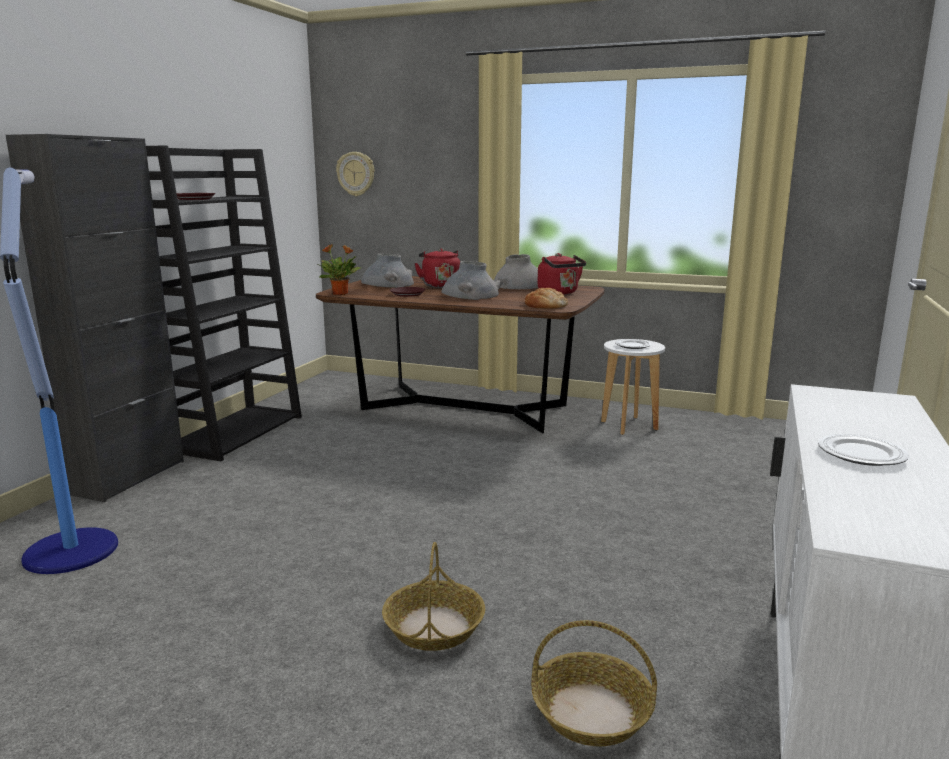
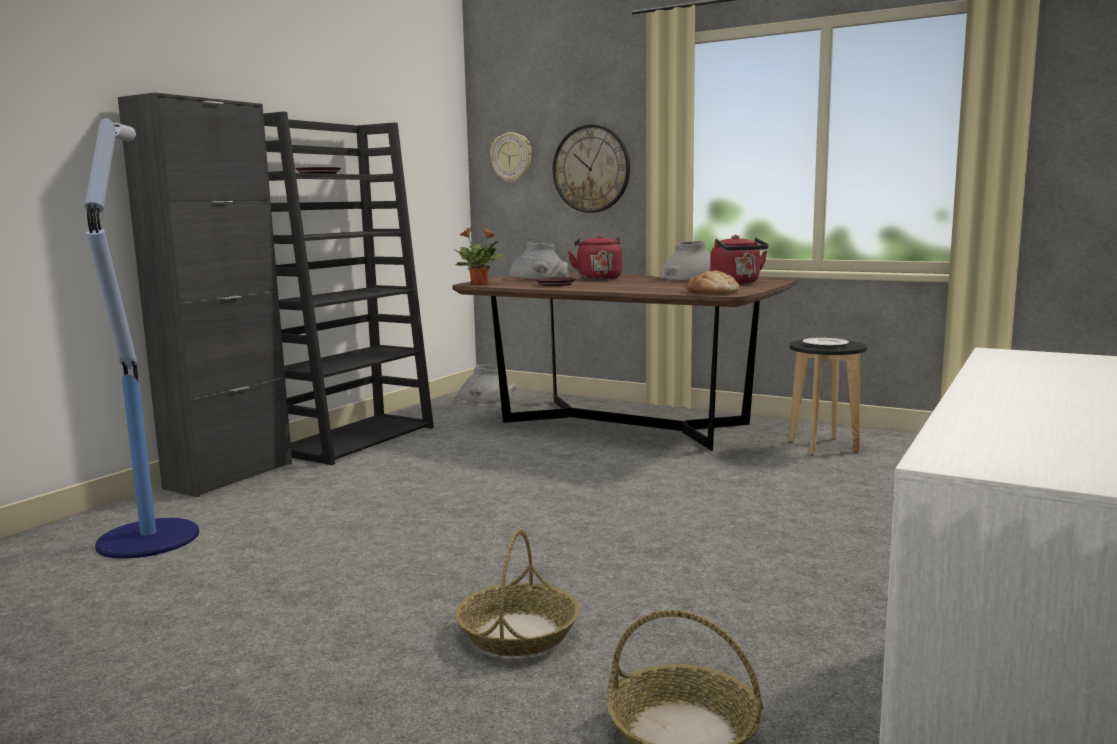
camera: 10 degrees right, 5 degrees down
grey vase [441,261,501,300] -> grey vase moved to [458,364,516,403]
white stool [601,339,665,435] -> black stool [788,340,867,455]
plate [818,434,909,466] -> none
none -> wall clock [553,125,630,213]

